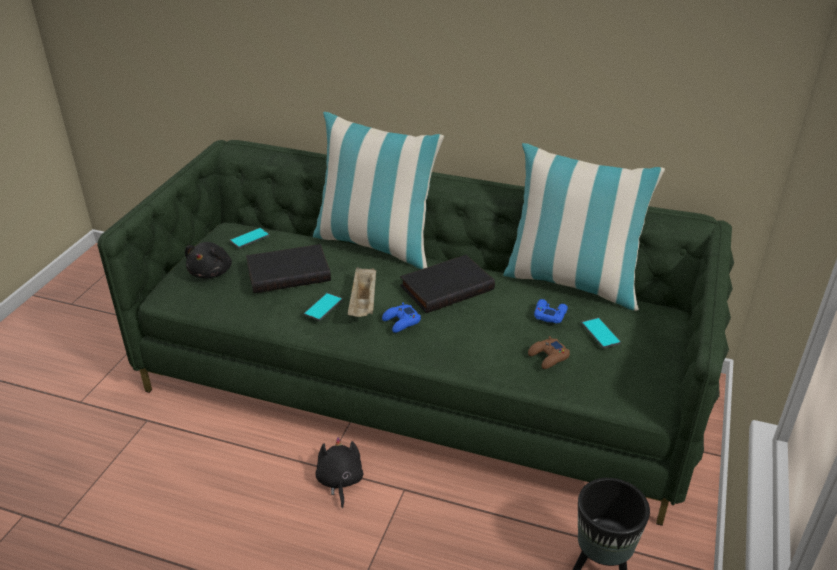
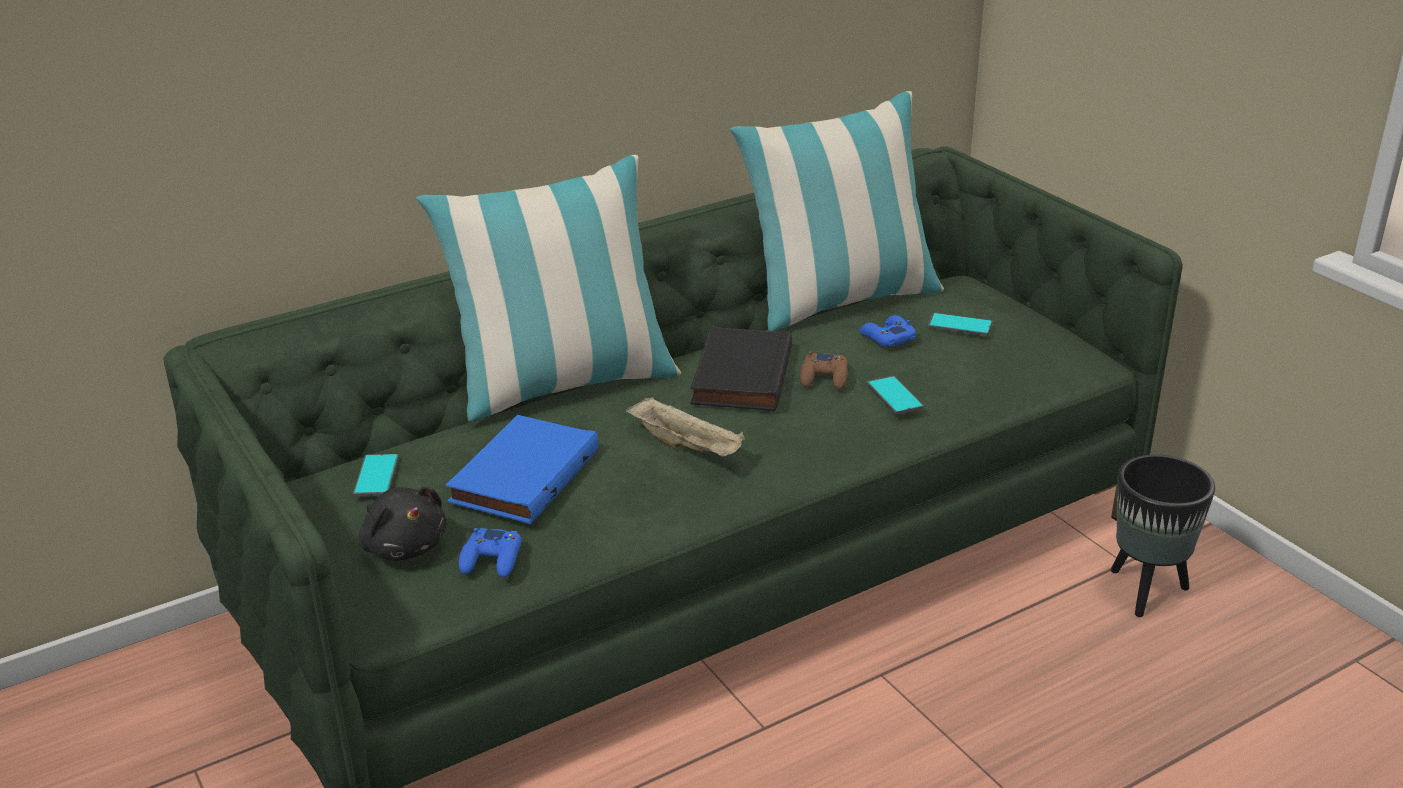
camera: 50 degrees left, 5 degrees down
black book [246,244,331,293] -> blue book [446,415,599,524]
phone [304,293,343,321] -> phone moved to [867,376,924,415]
black plush toy [315,437,363,508] -> none
blue game controller [382,302,421,333] -> blue game controller moved to [459,528,522,578]
brown game controller [528,336,570,369] -> brown game controller moved to [800,351,848,389]

